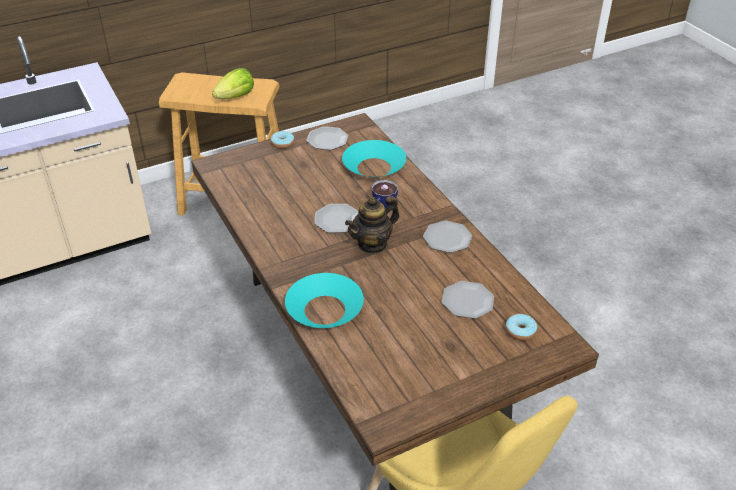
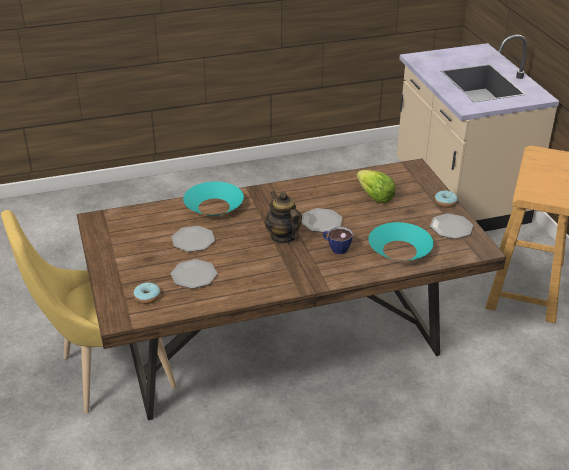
camera: 100 degrees right, 5 degrees down
lettuce [212,68,254,99] -> lettuce moved to [356,170,396,203]
plate [423,221,473,253] -> plate moved to [172,226,215,252]

